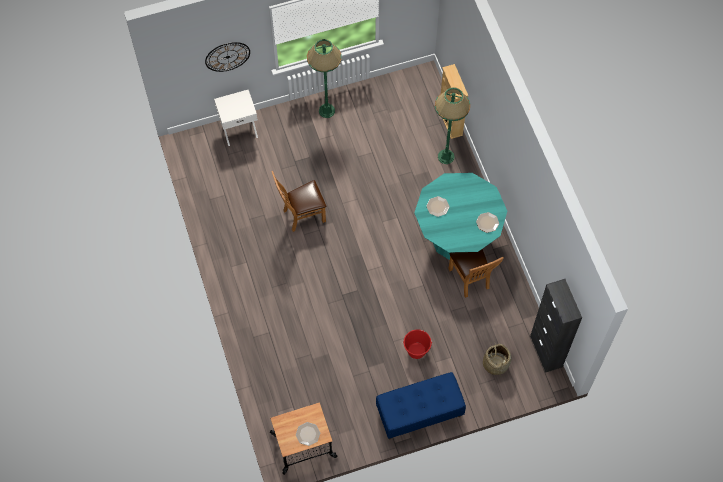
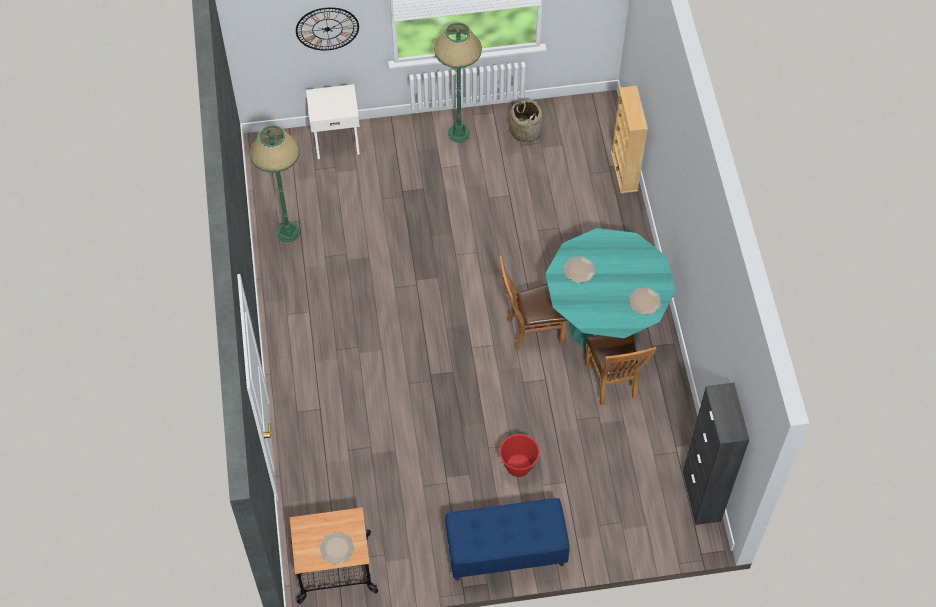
camera: 10 degrees right, 5 degrees down
brown chair [271,171,326,232] -> brown chair moved to [499,255,568,350]
green floor lamp [435,87,470,164] -> green floor lamp moved to [250,125,300,242]
basket [483,343,512,376] -> basket moved to [509,100,543,143]

